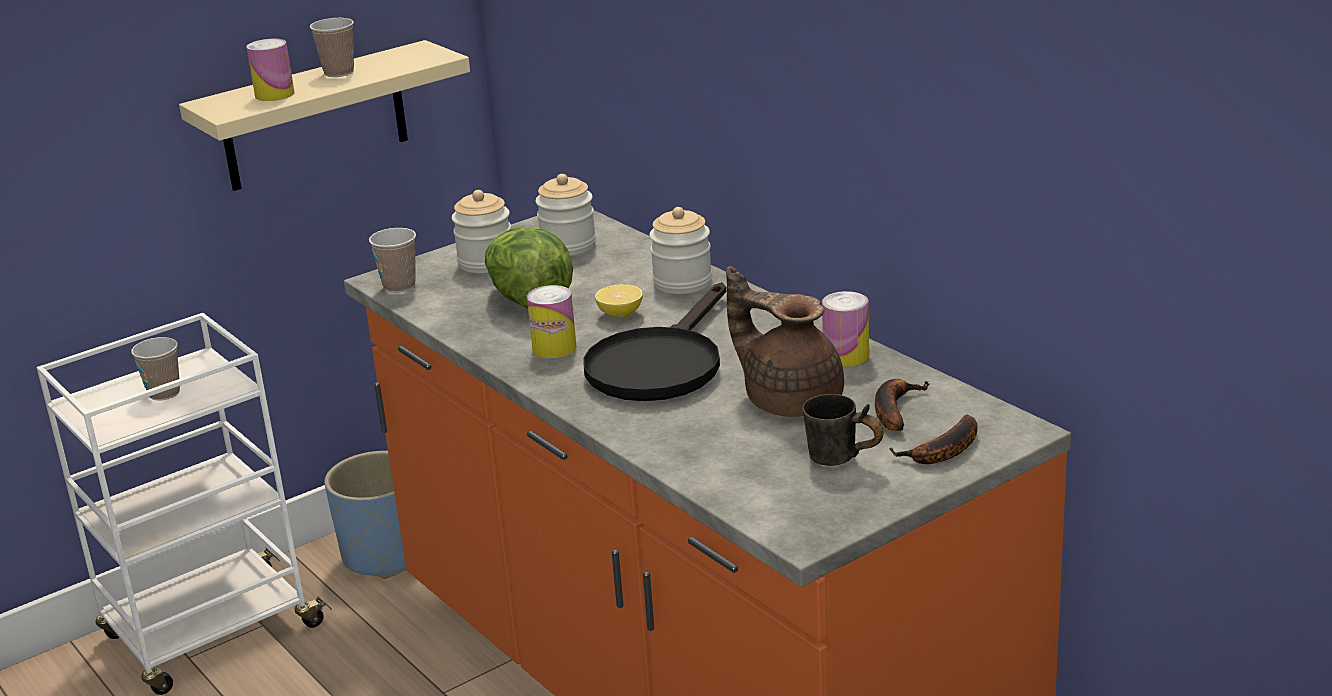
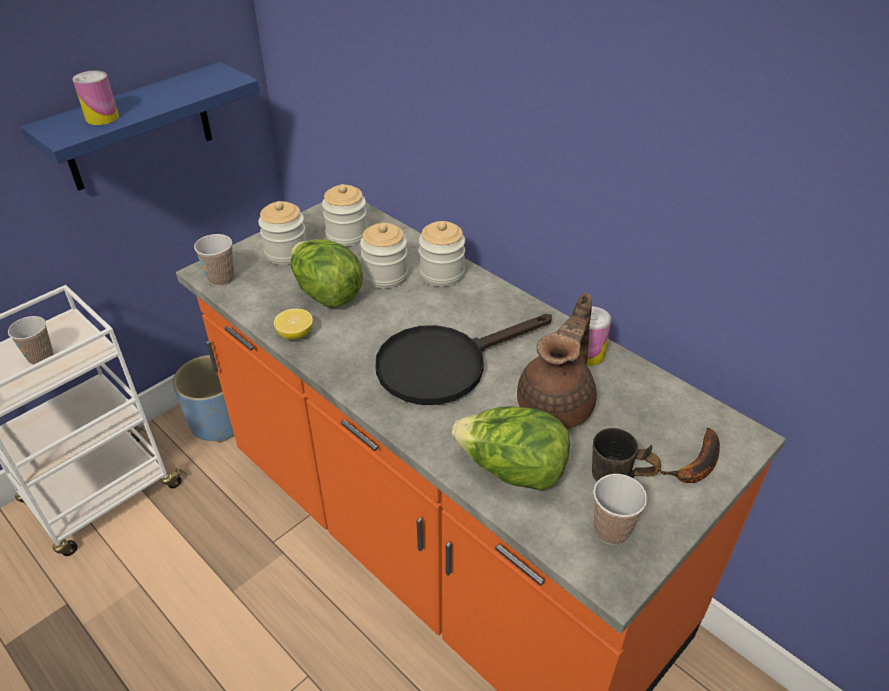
camera: 10 degrees left, 15 degrees up
beige shelf [179,40,470,191] -> blue shelf [21,62,259,191]
cup [310,18,354,77] -> cup moved to [593,474,647,545]
can [527,285,577,358] -> none
black frying pan [583,282,726,401] -> black frying pan turned 45 degrees clockwise [376,314,552,405]
lemon [595,284,643,318] -> lemon moved to [274,309,313,340]
brown teapot [726,266,844,417] -> brown teapot turned 90 degrees clockwise [517,293,597,429]
banana [875,379,930,431] -> none
none -> jar [360,223,408,289]
none -> lettuce [452,406,570,491]

